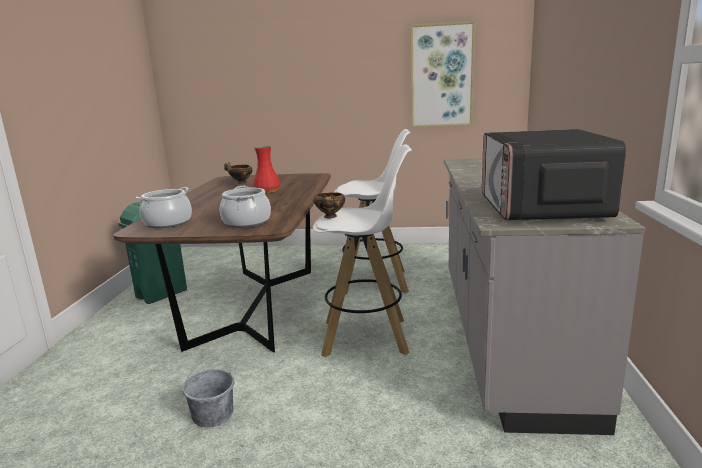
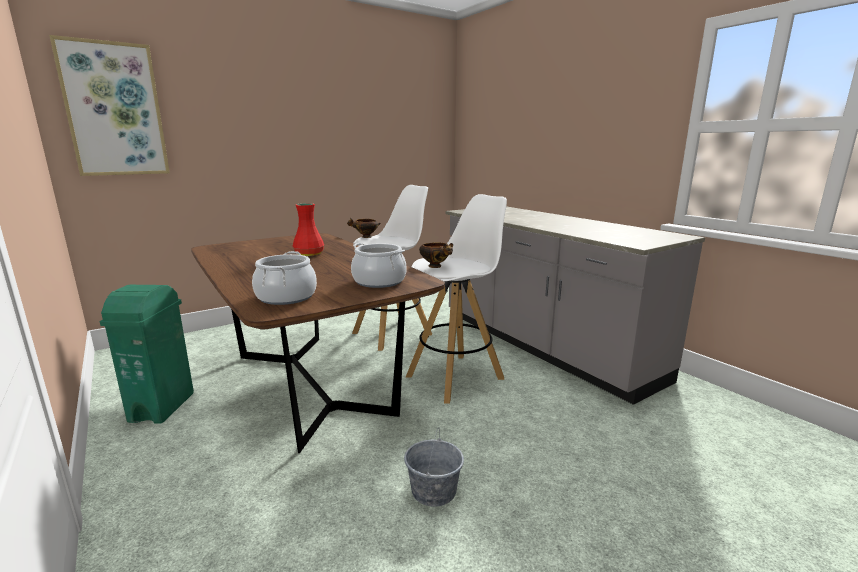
camera: 40 degrees left, 0 degrees up
bowl [224,162,253,184] -> bowl moved to [347,217,380,238]
picture [410,21,475,128] -> picture moved to [49,35,170,176]
microwave [482,129,626,220] -> none

